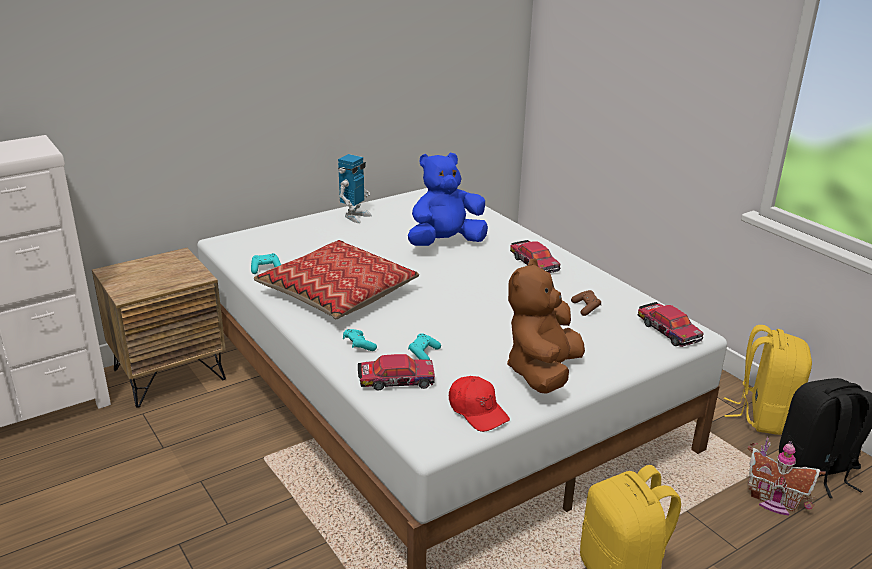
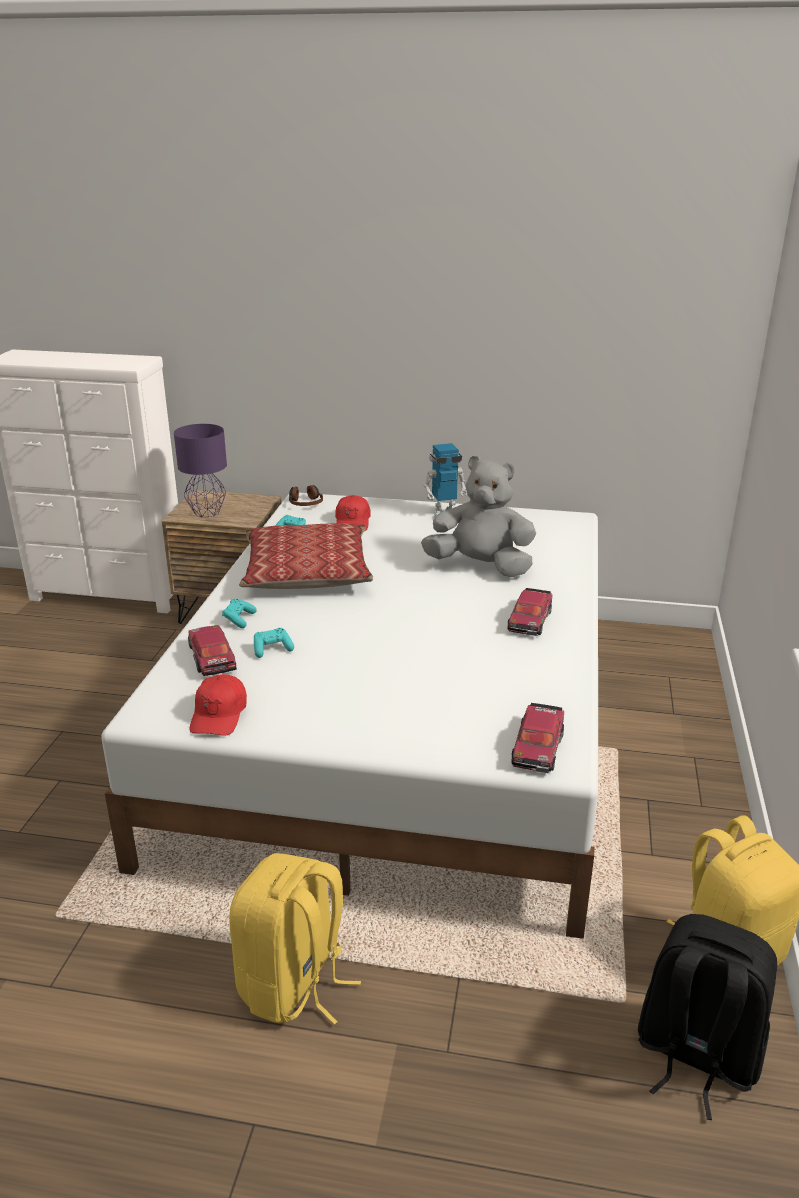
camera: 45 degrees right, 0 degrees up
toy car [358,354,435,391] -> toy car turned 150 degrees counterclockwise [188,625,237,676]
blue plush toy [408,153,488,246] -> grey plush toy [421,456,536,577]
brown plush toy [507,258,585,394] -> none
brown game controller [571,290,601,316] -> none
toy house [748,437,826,516] -> none
none -> purple table lamp [174,424,227,517]
none -> headphones [289,485,323,506]
none -> red cap [335,495,371,531]

